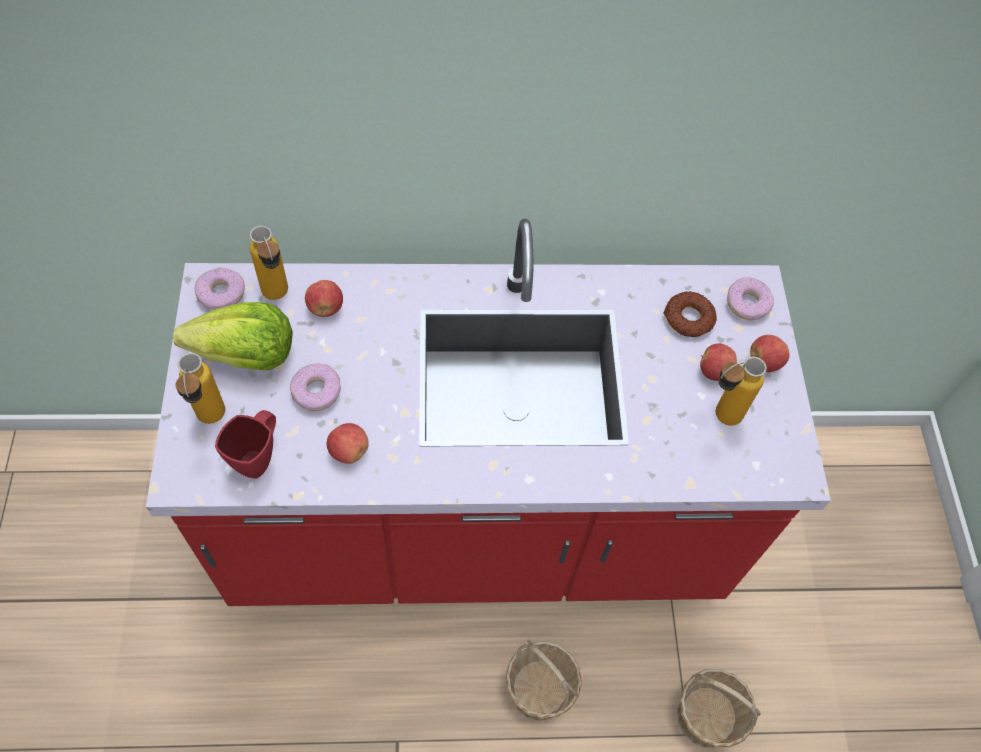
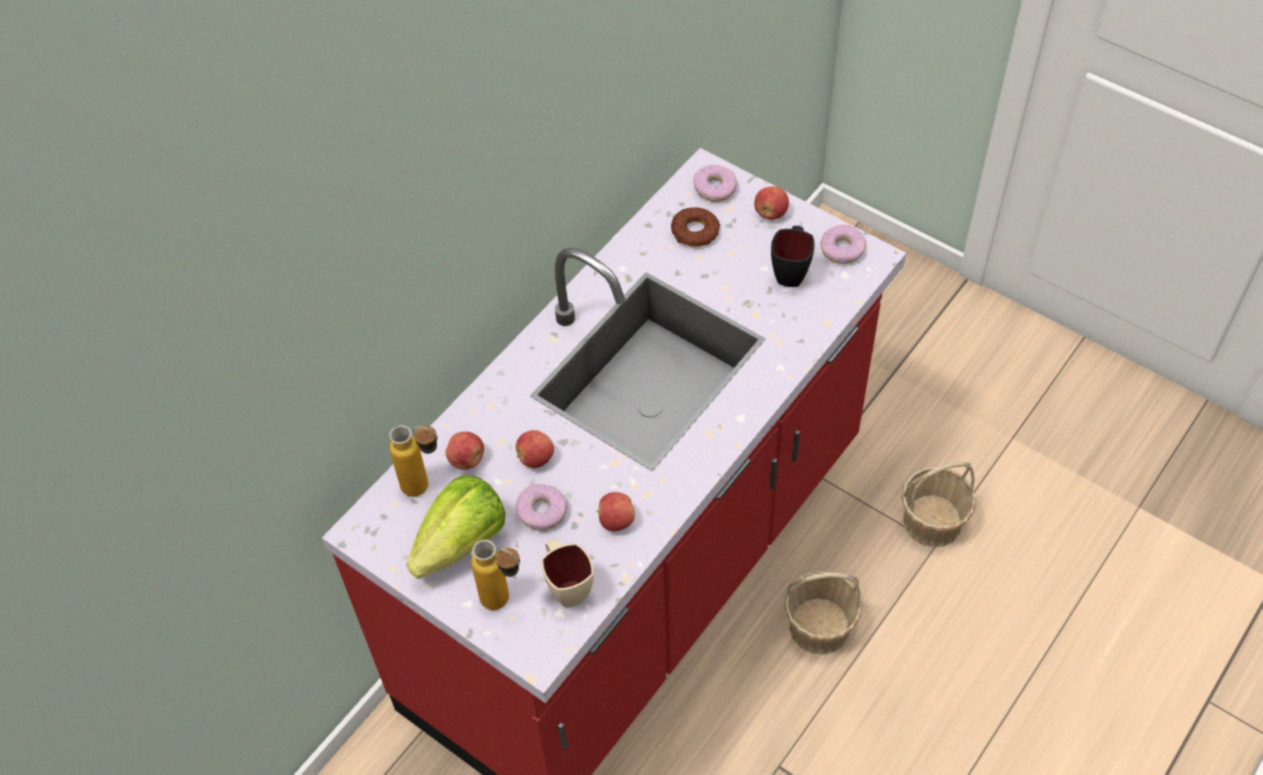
camera: 45 degrees left, 5 degrees down
donut [195,268,245,310] -> donut moved to [820,225,866,264]
red mug [215,410,276,478] -> beige mug [541,539,594,608]
apple [700,344,737,381] -> apple moved to [516,430,554,468]
bottle [716,357,767,426] -> black mug [771,226,815,287]

